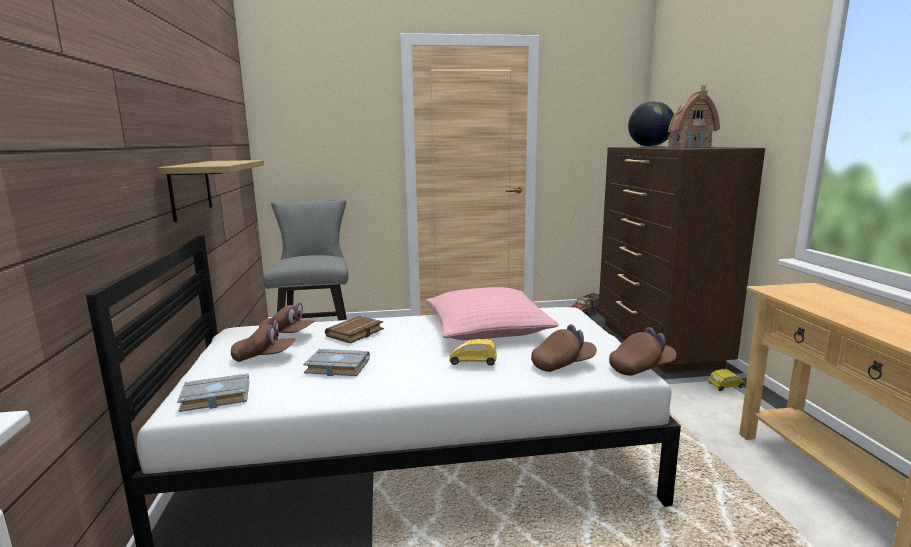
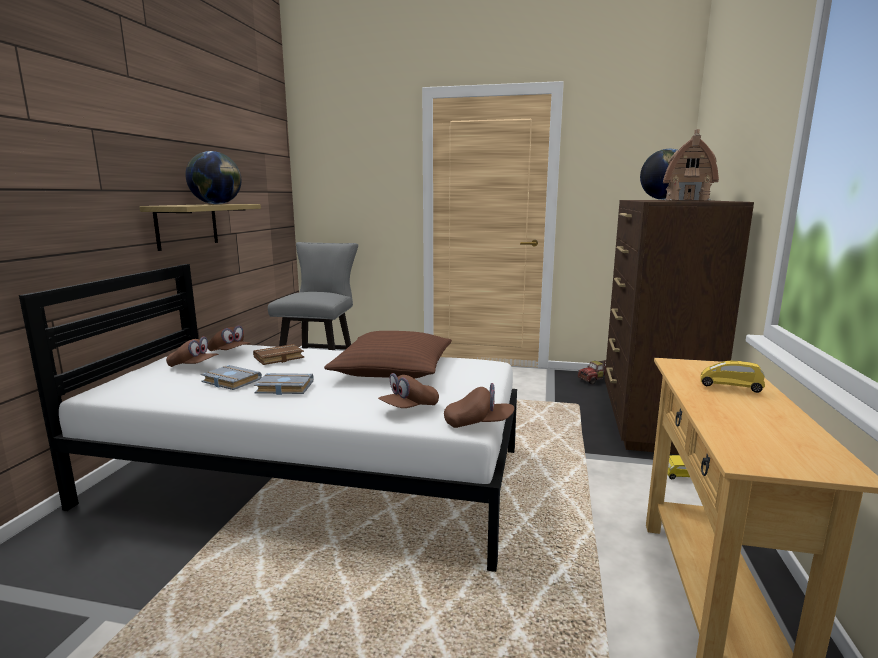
camera: 20 degrees right, 0 degrees up
grey book [177,373,249,412] -> grey book moved to [254,373,313,395]
pink pillow [426,287,559,341] -> brown pillow [324,331,452,378]
yellow toy car [449,339,497,366] -> yellow toy car moved to [700,361,765,393]
brown cap [531,324,597,372] -> brown cap turned 135 degrees clockwise [378,373,439,408]
none -> globe [185,151,241,204]

